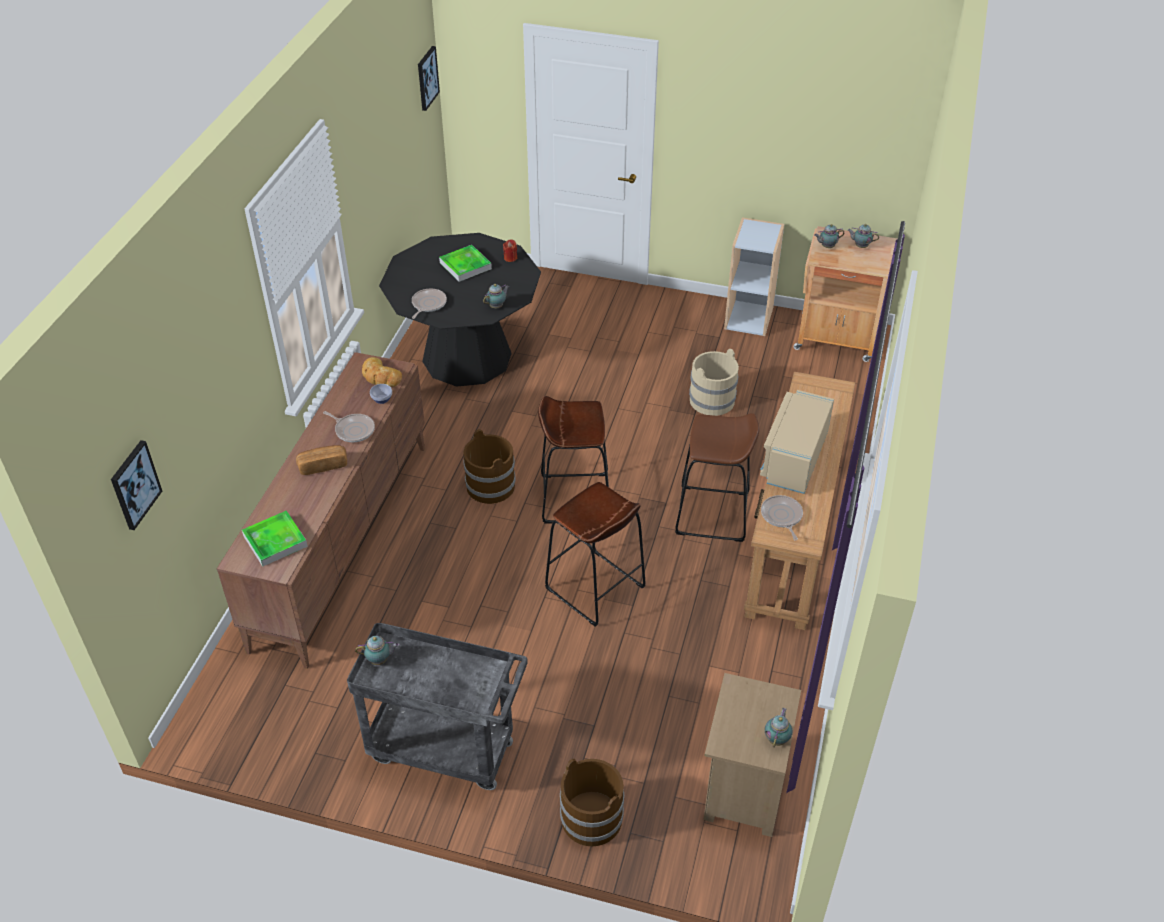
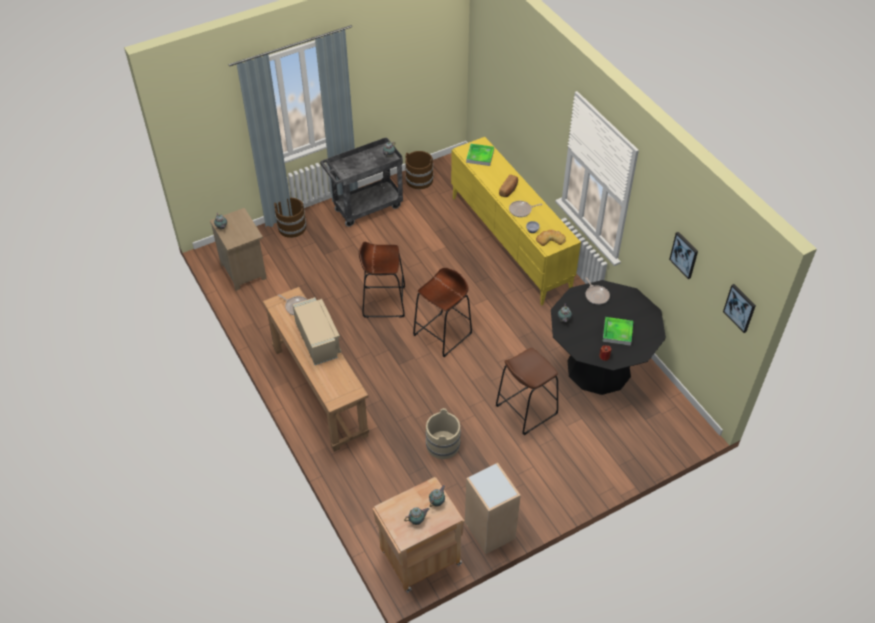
camera: 135 degrees right, 5 degrees up
picture [111,440,162,530] -> picture moved to [669,232,698,279]
brown cabinet [217,352,425,669] -> yellow cabinet [451,137,581,305]
brown bucket [463,429,516,504] -> brown bucket moved to [405,151,433,189]
brown stool [675,413,759,542] -> brown stool moved to [496,348,559,435]

